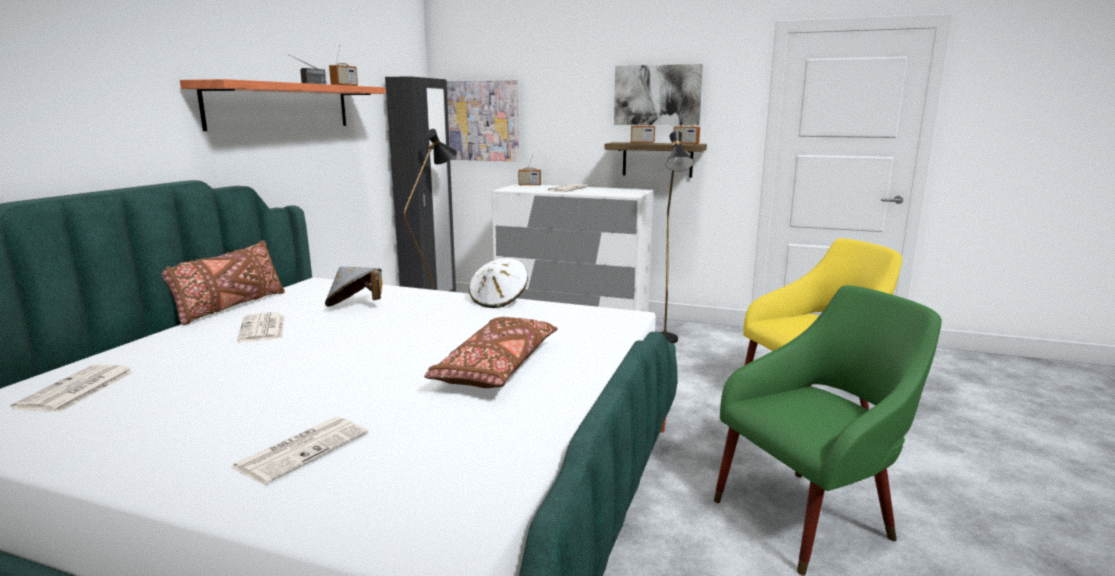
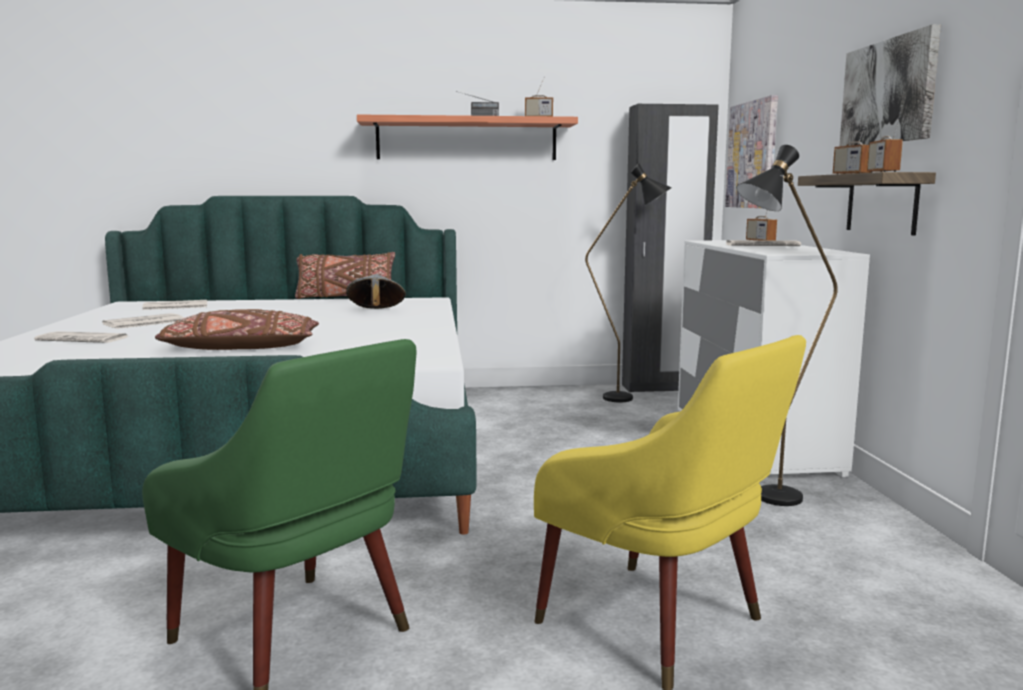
camera: 65 degrees right, 5 degrees down
newspaper [237,312,285,342] -> newspaper moved to [102,313,183,329]
white hat [469,258,528,308] -> none

